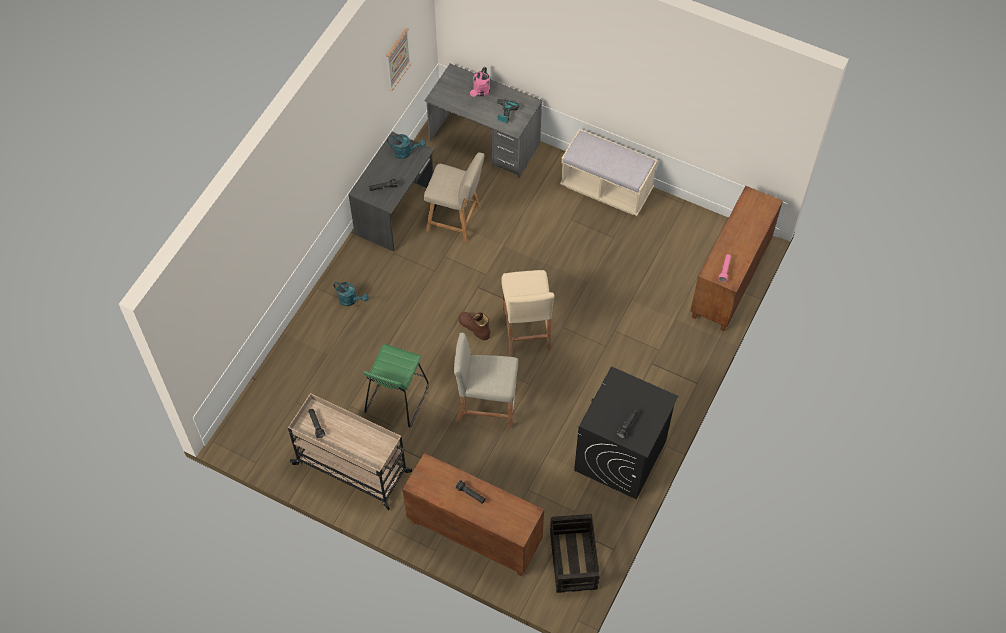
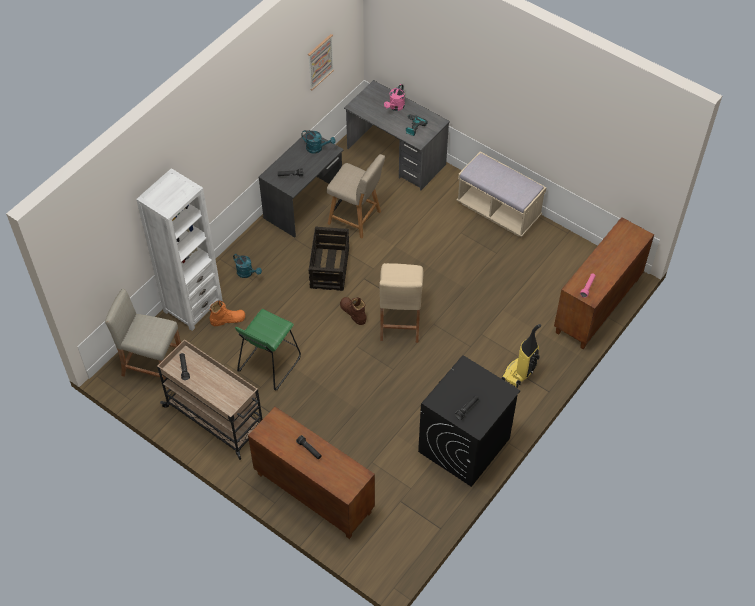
camera: 10 degrees right, 5 degrees down
beige stool [454,333,518,428] -> beige stool moved to [105,289,181,389]
crate [550,514,600,593] -> crate moved to [309,227,349,291]
none -> white bookcase [136,168,223,331]
none -> orange boot [209,301,245,326]
none -> vacuum cleaner [502,324,541,388]

